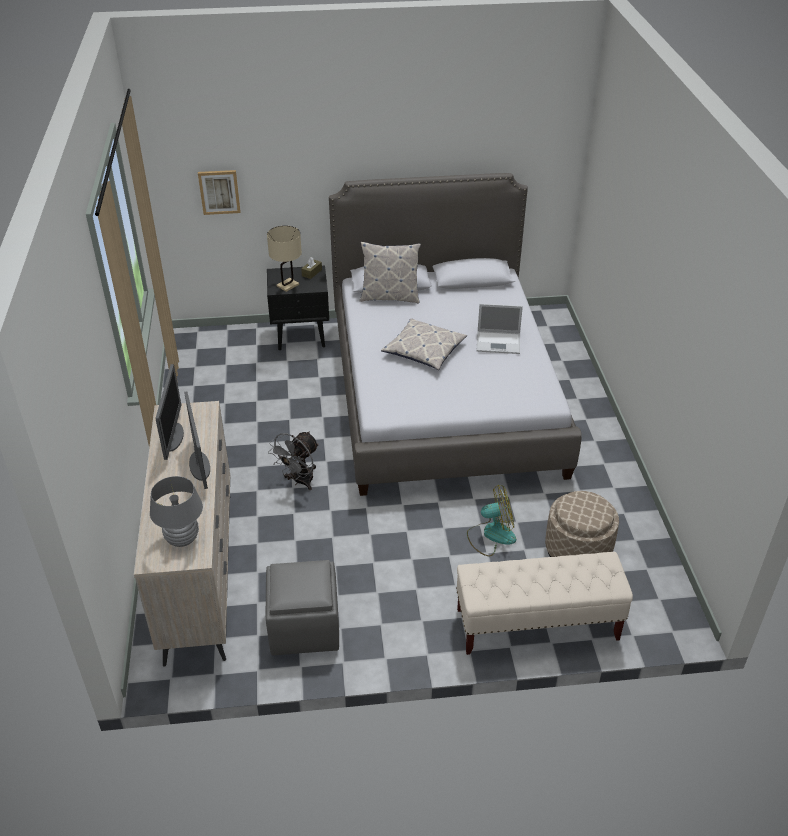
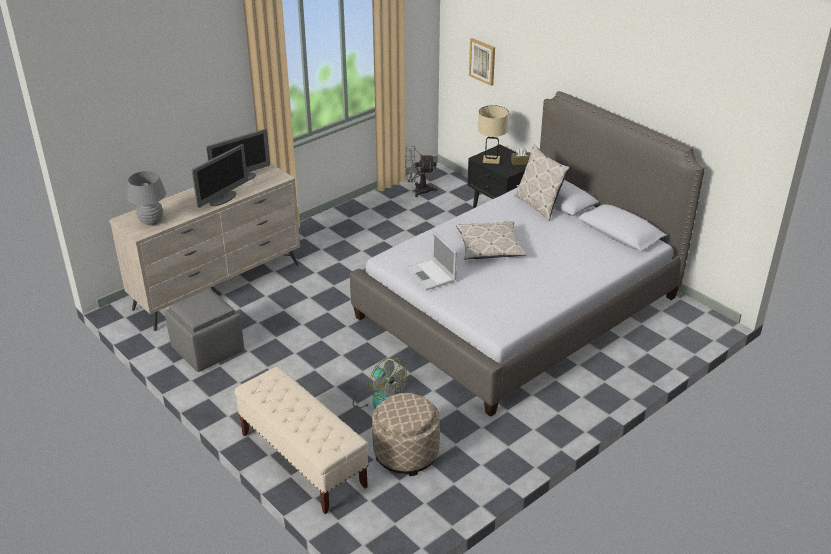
camera: 55 degrees right, 5 degrees down
grey fan [268,431,319,490] -> grey fan moved to [405,146,437,197]
laptop [477,304,523,354] -> laptop moved to [405,231,457,291]

